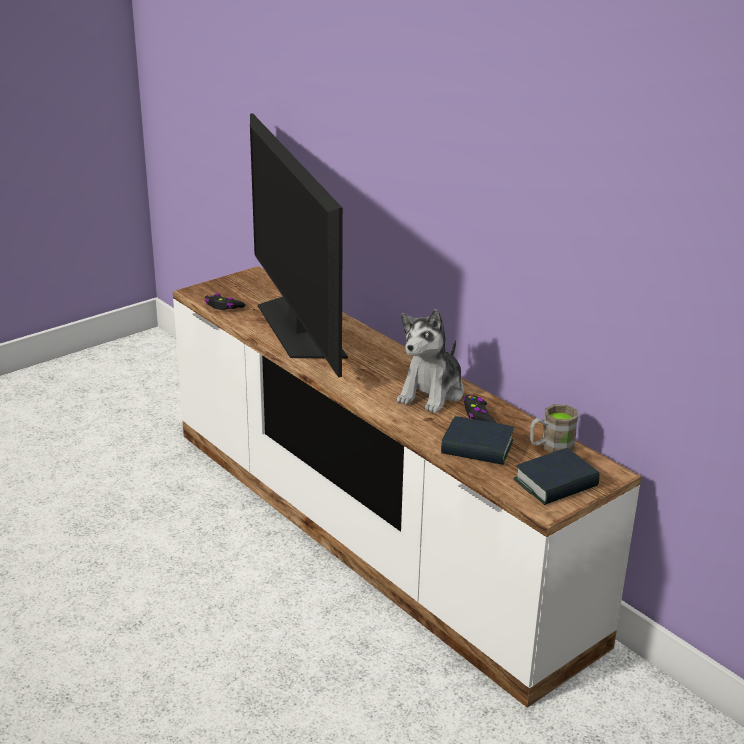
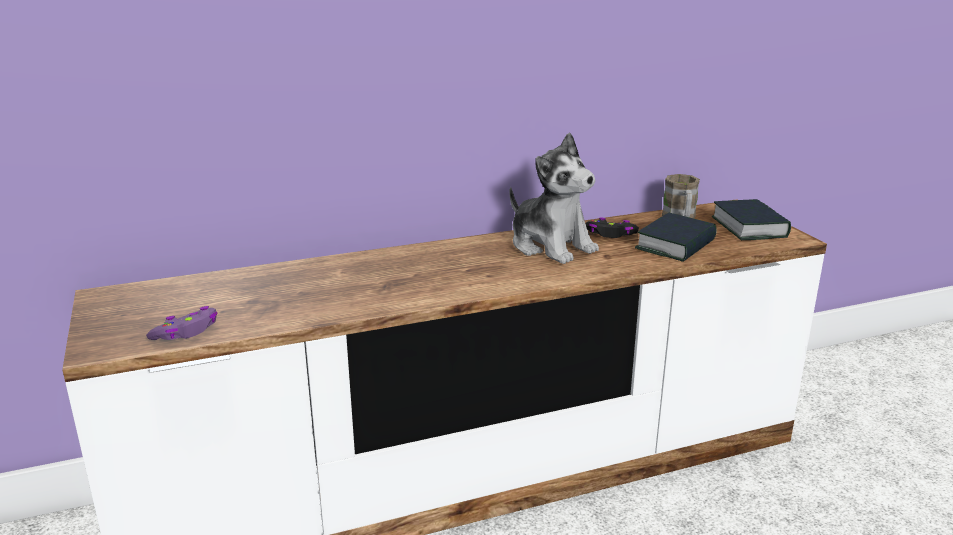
camera: 70 degrees left, 5 degrees down
black game controller [204,293,246,310] -> purple game controller [146,306,218,340]
television [250,113,348,378] -> none

